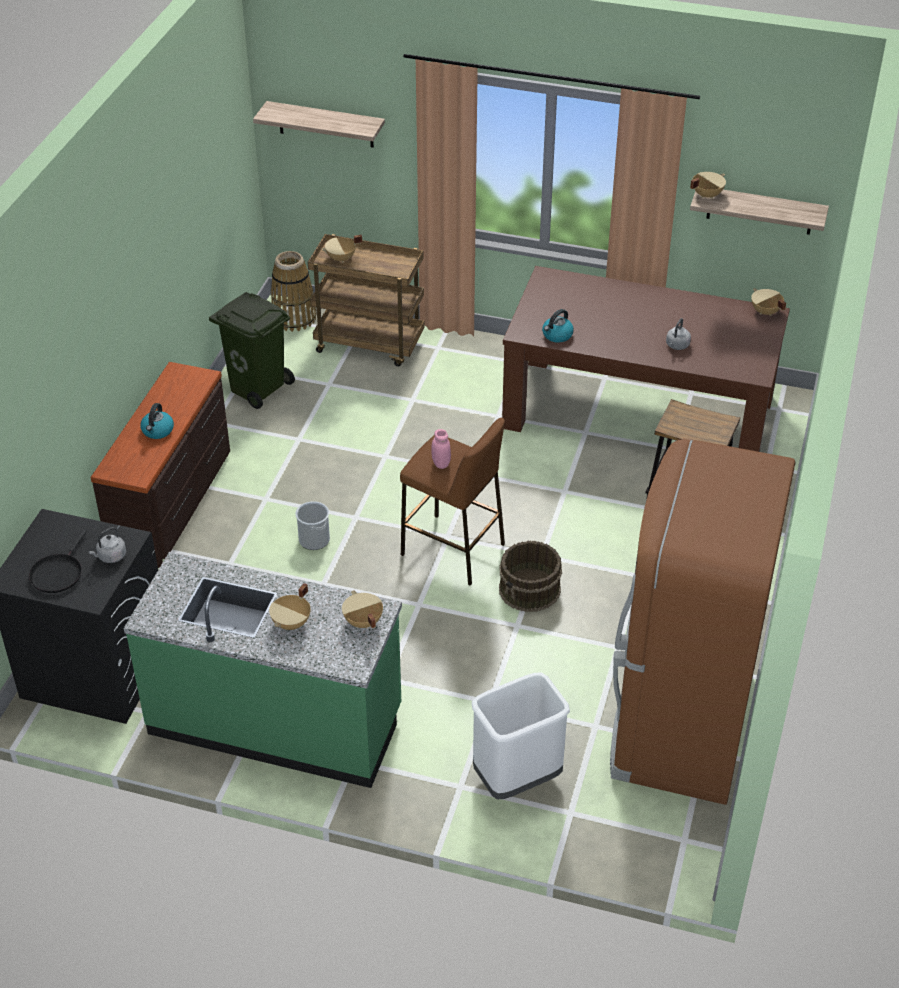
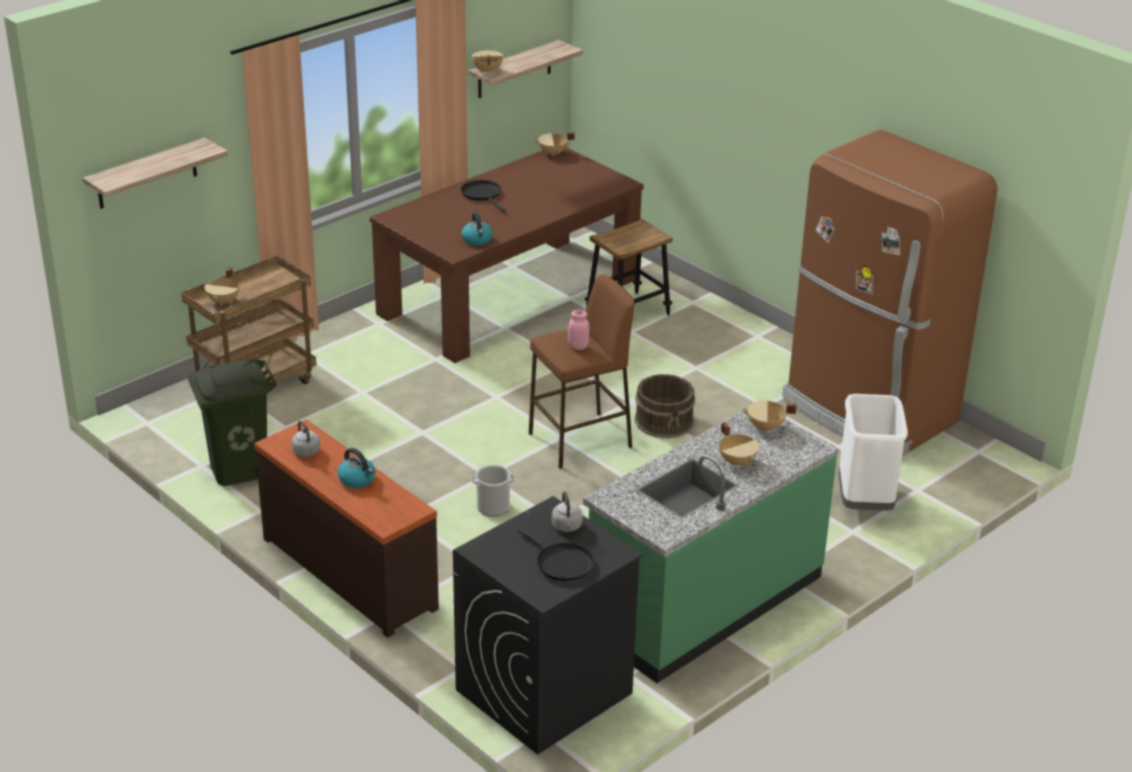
camera: 60 degrees left, 10 degrees down
basket [270,251,316,332] -> none
grey kettle [666,318,691,350] -> grey kettle moved to [291,421,320,457]
none -> black frying pan [461,180,505,212]

